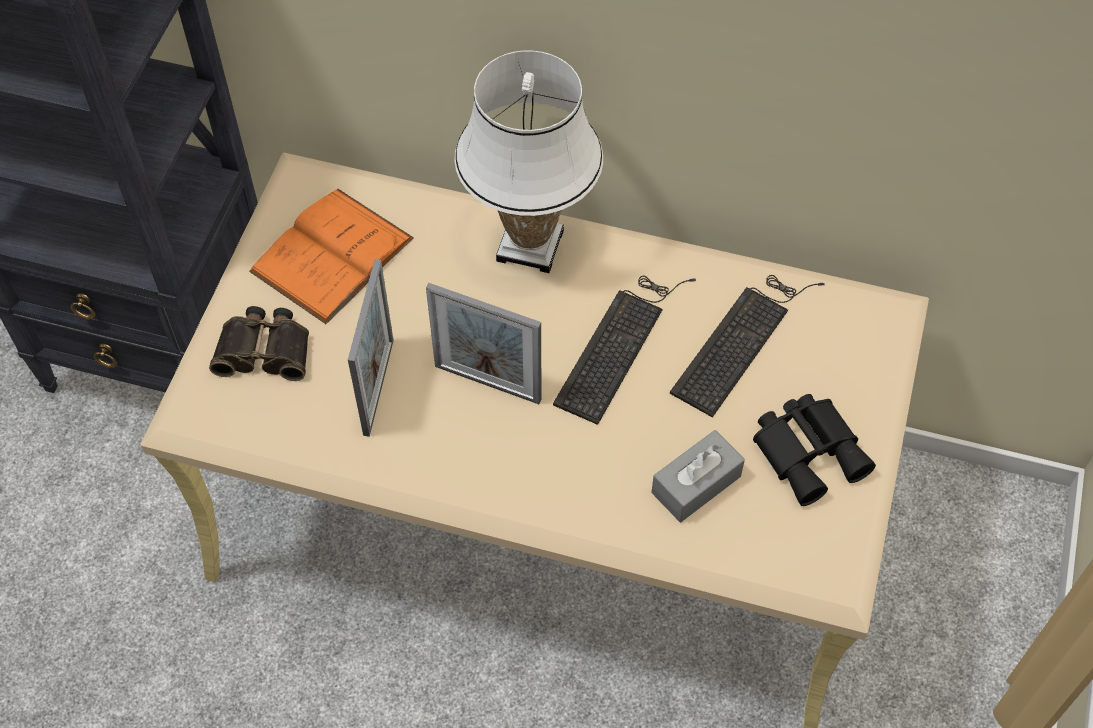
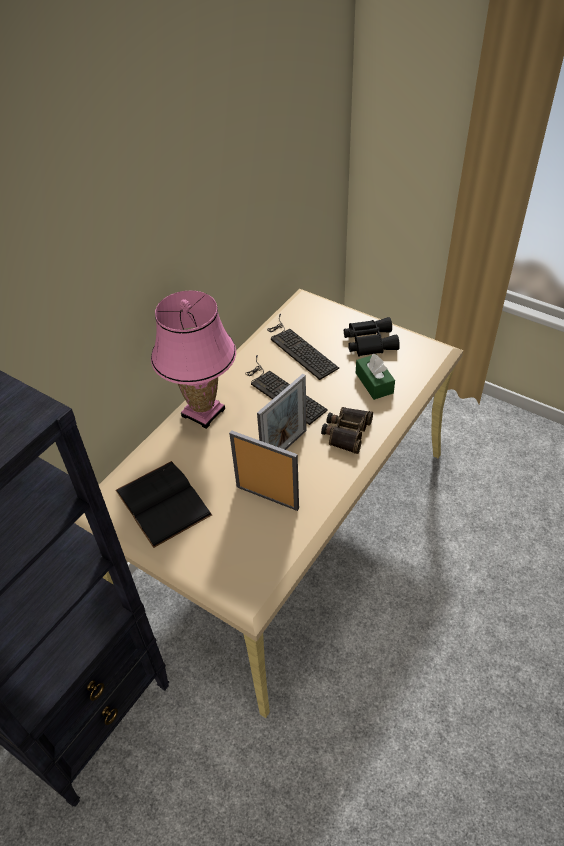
camera: 70 degrees left, 10 degrees down
binoculars [209,306,309,381] -> binoculars moved to [321,407,373,454]
orange book [249,189,414,324] -> black book [115,461,212,548]
white table lamp [454,50,603,273] -> pink table lamp [151,291,236,429]
grey tissue box [651,430,745,522] -> green tissue box [356,353,395,400]

